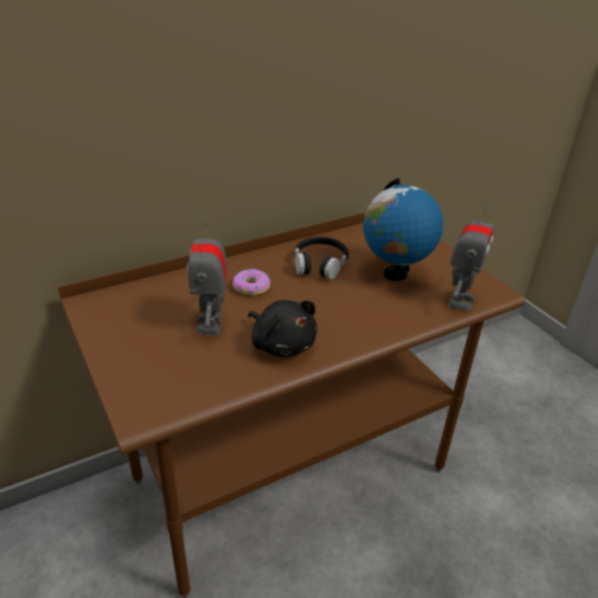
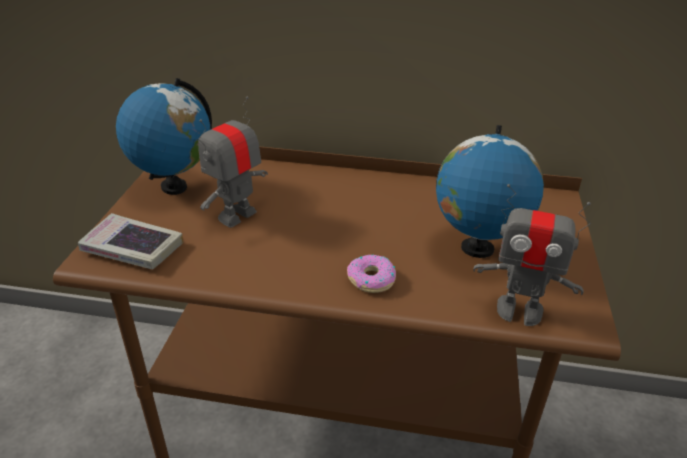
camera: 40 degrees right, 0 degrees up
donut [232,269,270,295] -> donut moved to [347,254,396,293]
black plush toy [248,300,317,357] -> none
black headphones [295,237,349,280] -> none
toy robot [448,202,494,311] -> toy robot turned 45 degrees clockwise [473,184,591,326]
none -> book [78,213,183,270]
none -> globe [116,78,212,195]

